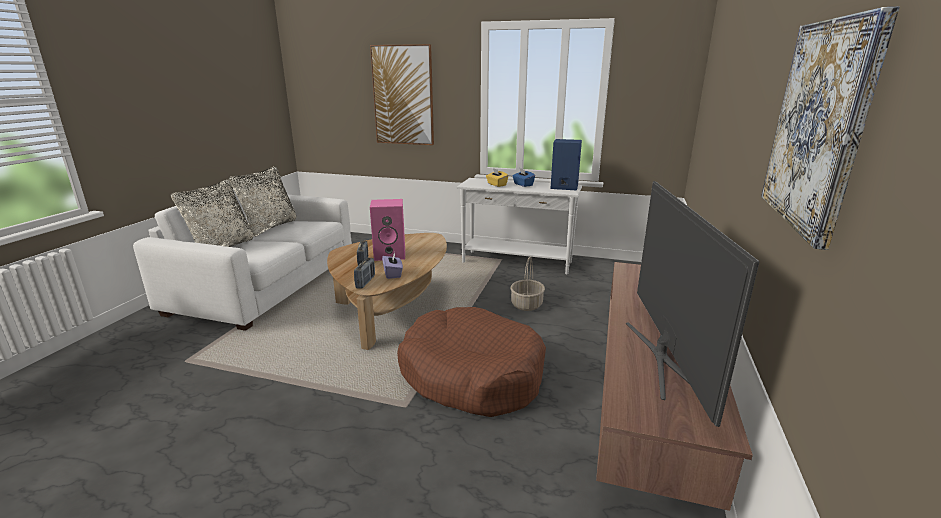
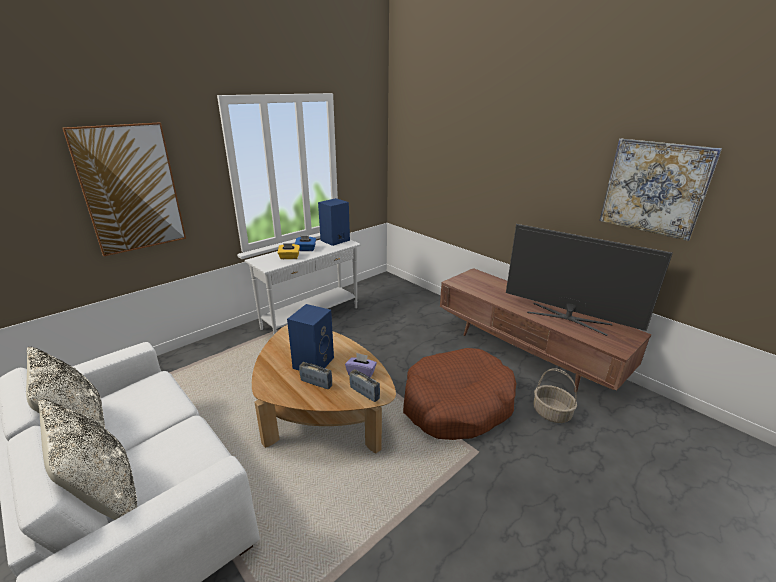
camera: 60 degrees left, 5 degrees up
pink speaker [370,199,405,261] -> blue speaker [287,304,334,370]
basket [510,257,545,311] -> basket moved to [534,368,577,423]

